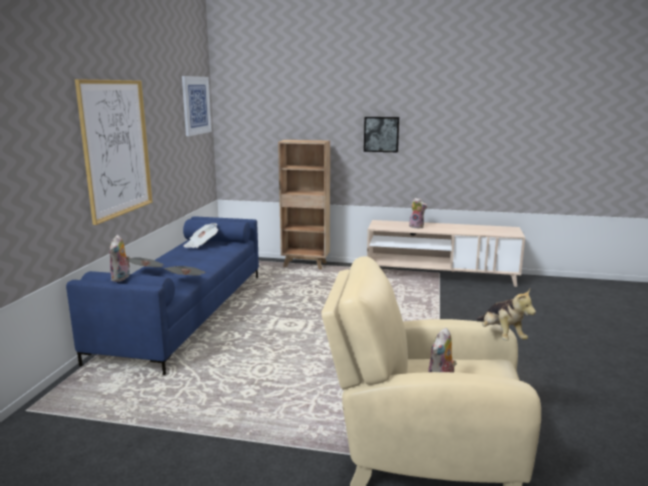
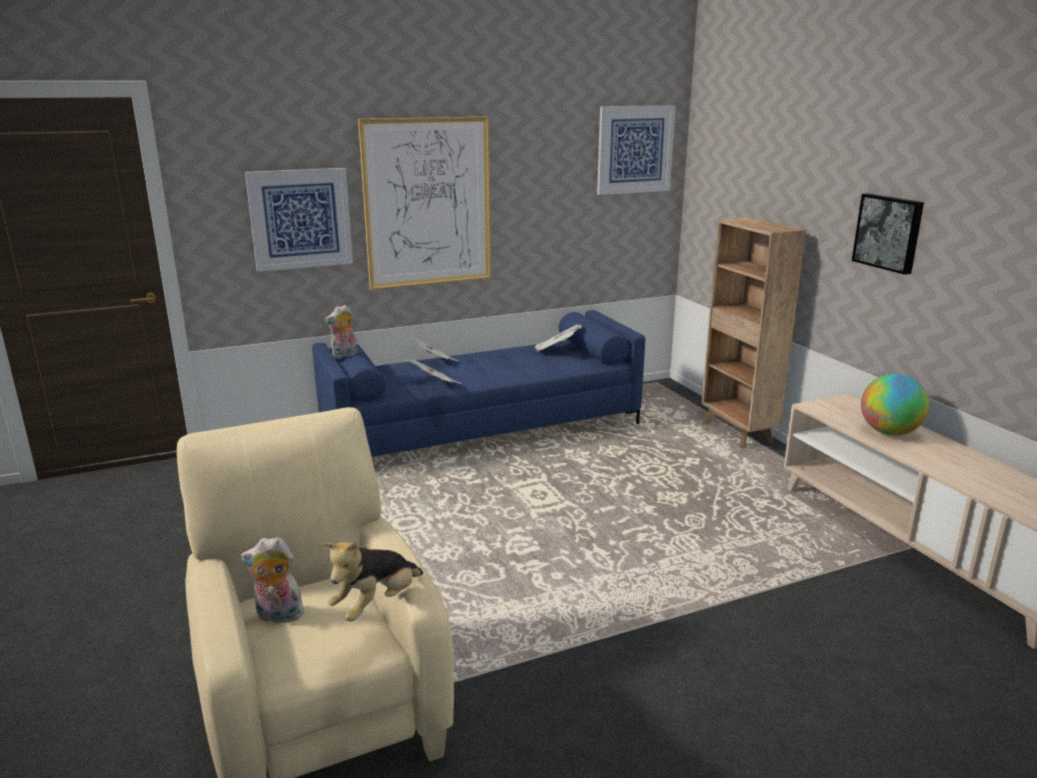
camera: 55 degrees right, 5 degrees up
plush toy [409,198,427,229] -> globe [861,374,929,435]
none -> picture [245,168,353,272]

